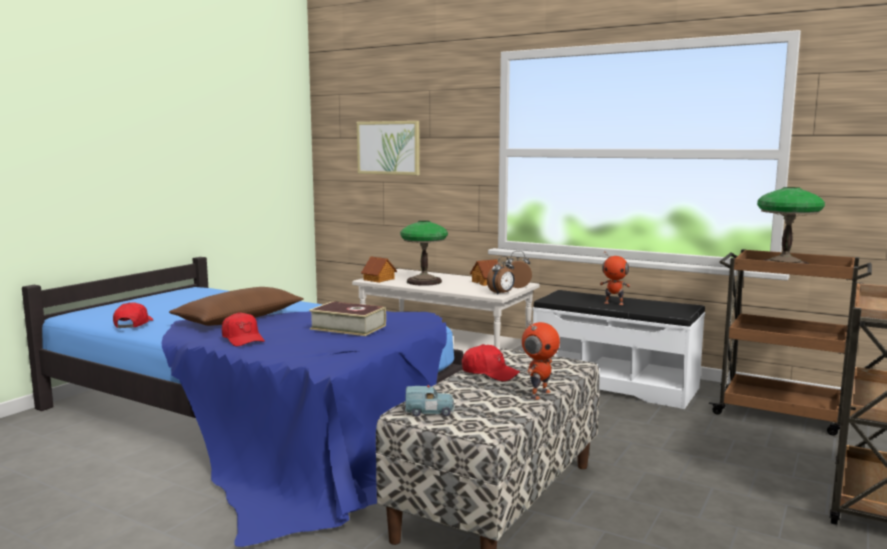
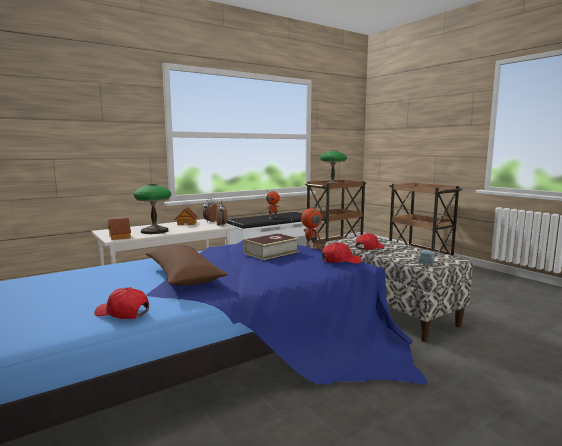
camera: 65 degrees left, 0 degrees up
red cap [222,312,265,347] -> red cap moved to [321,242,362,264]
picture [357,121,420,175] -> none
toy robot [522,321,560,400] -> toy robot moved to [301,207,322,249]

